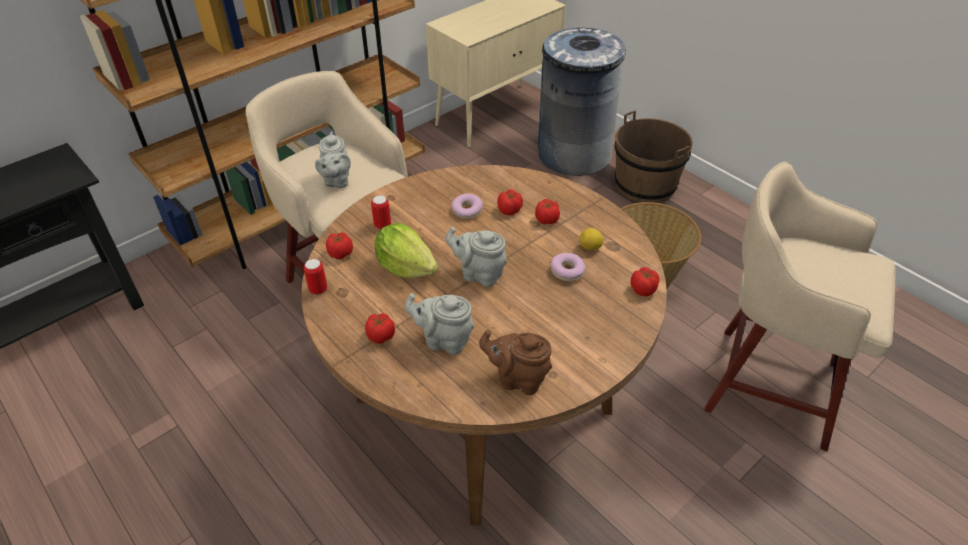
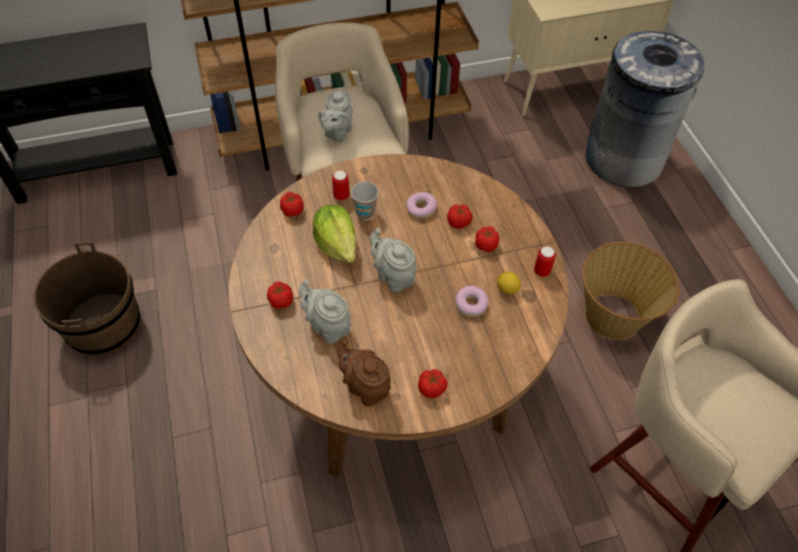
camera: 25 degrees right, 10 degrees up
can [304,259,327,295] -> can moved to [534,246,556,277]
brown bucket [615,110,693,203] -> brown bucket moved to [33,242,140,356]
tomato [631,267,660,296] -> tomato moved to [418,369,448,398]
none -> cup [351,182,379,220]

